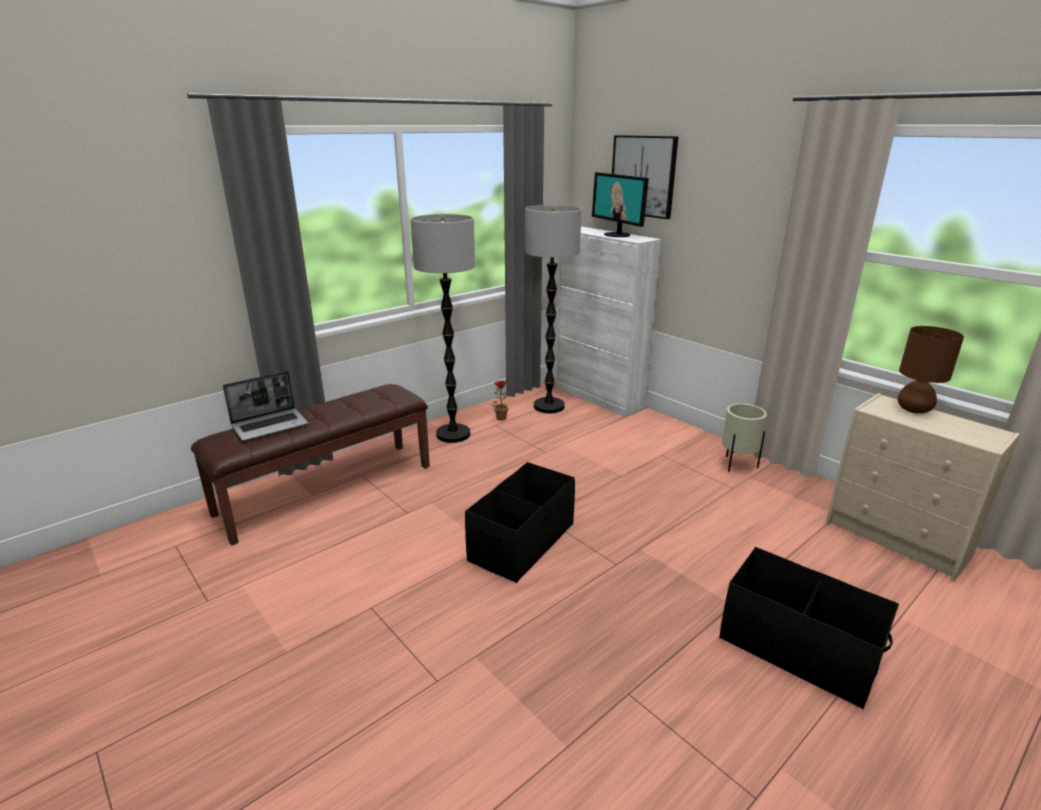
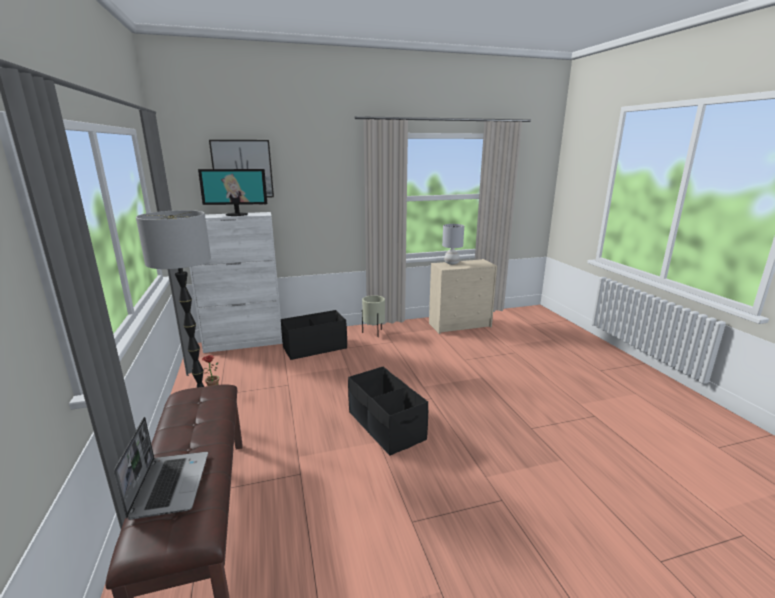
camera: 65 degrees left, 5 degrees down
floor lamp [525,205,582,413] -> none
black storage box [719,547,899,709] -> black storage box moved to [281,310,347,360]
brown table lamp [898,326,964,414] -> grey table lamp [442,224,464,265]

